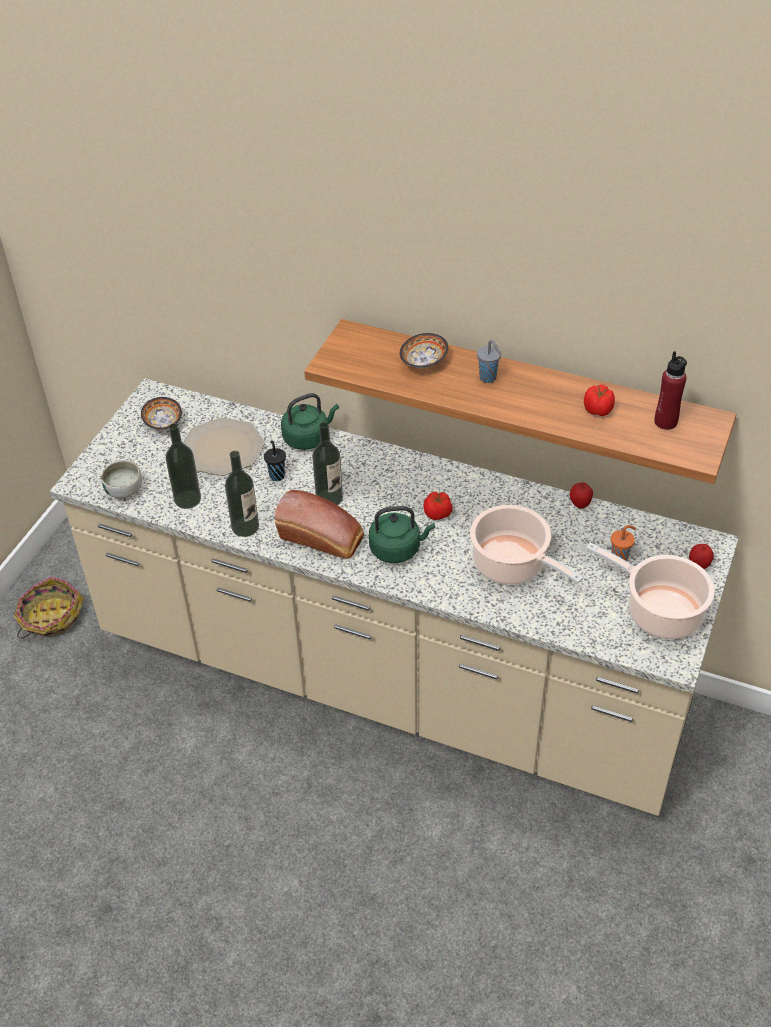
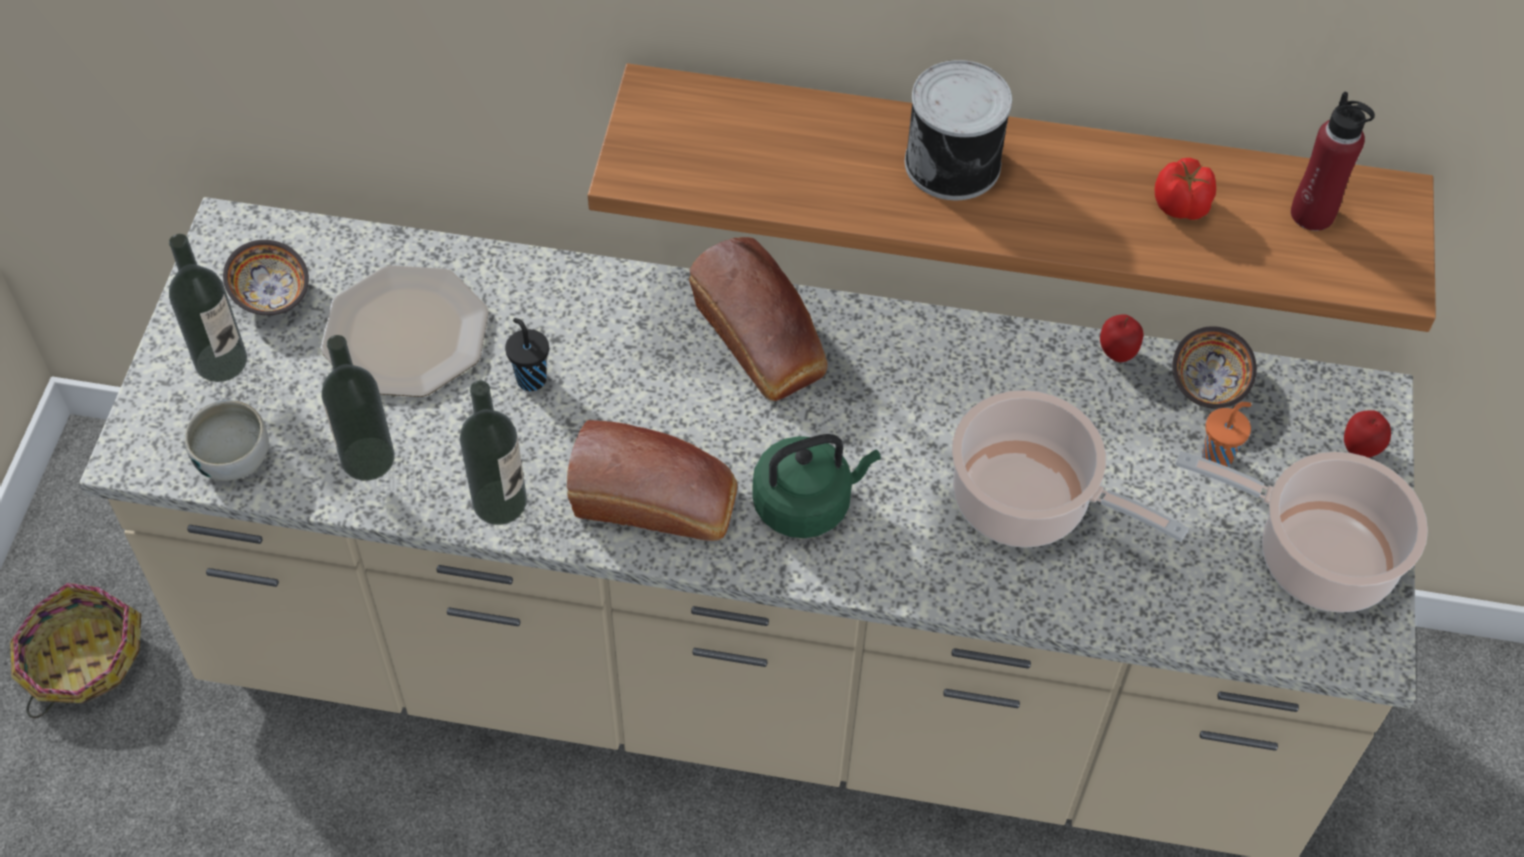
camera: 15 degrees left, 10 degrees up
green kettle [281,393,339,450] -> none
bottle [312,422,343,505] -> bottle moved to [169,234,247,382]
bowl [400,333,448,368] -> bowl moved to [1172,326,1257,409]
tomato [423,491,453,520] -> none
grey cup [477,340,501,383] -> can [905,60,1012,200]
none -> bread [689,237,828,401]

